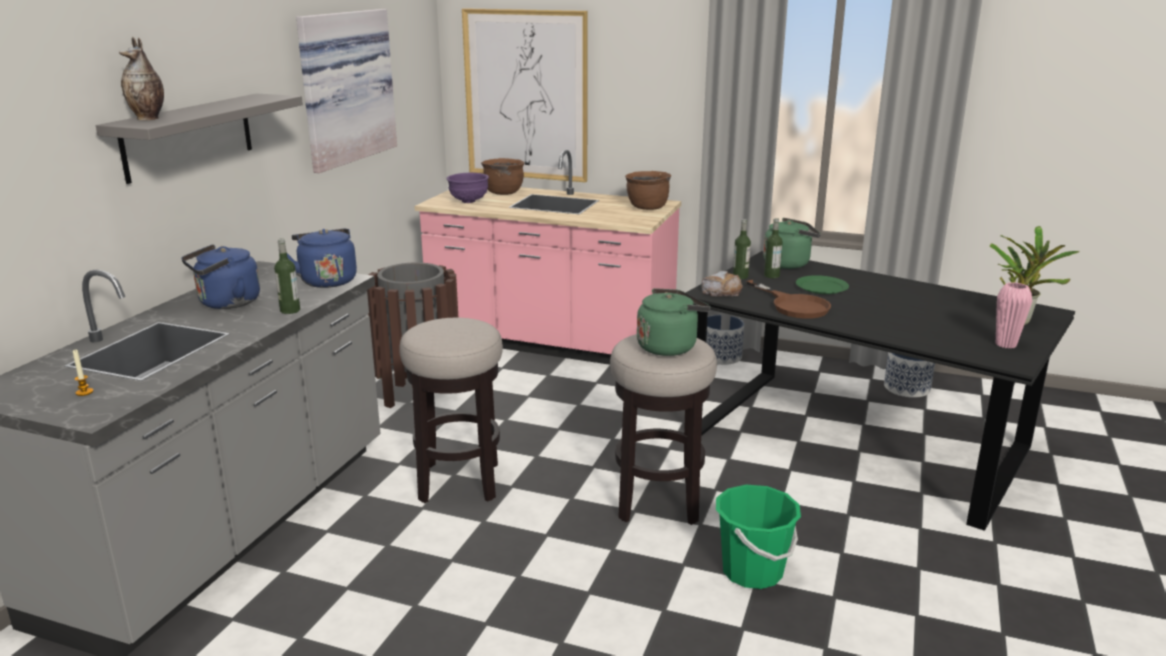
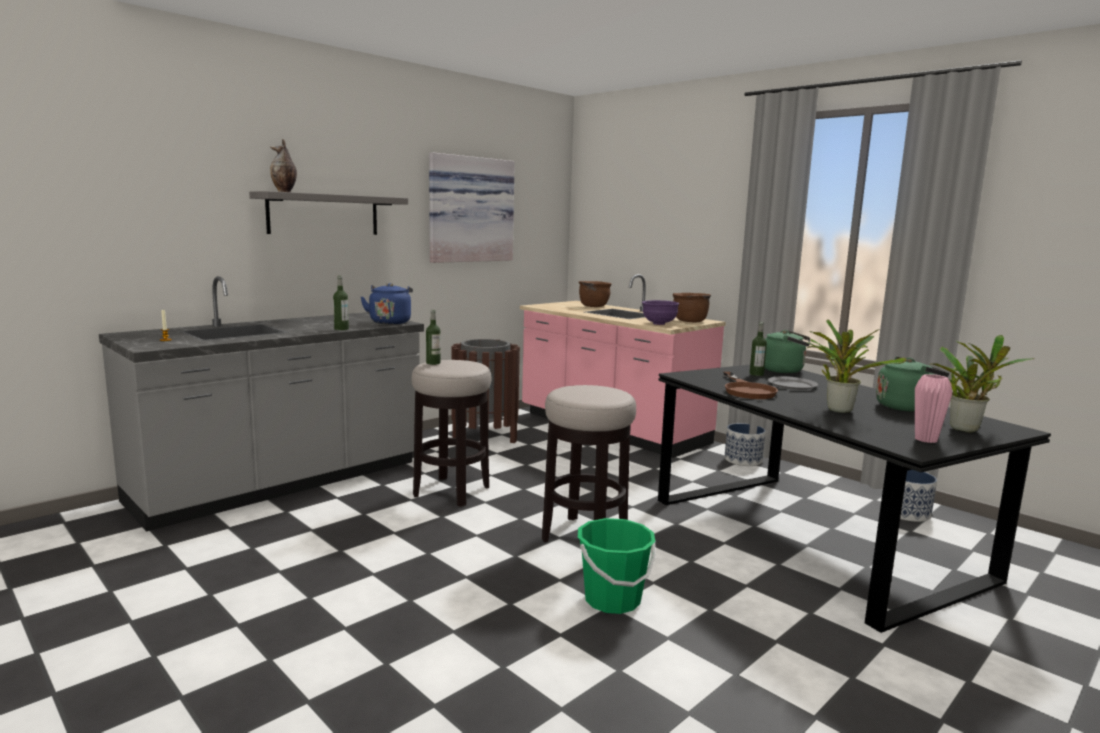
camera: 25 degrees right, 10 degrees down
blue kettle [181,244,260,309] -> none
purple bowl [446,173,489,203] -> purple bowl moved to [642,300,680,325]
picture [462,8,588,182] -> none
green kettle [637,288,711,356] -> green kettle moved to [876,357,949,412]
bread [701,271,743,297] -> none
bottle [733,219,751,279] -> bottle moved to [426,310,441,365]
green plate [796,275,849,294] -> grey plate [768,377,818,390]
none -> potted plant [806,320,907,413]

